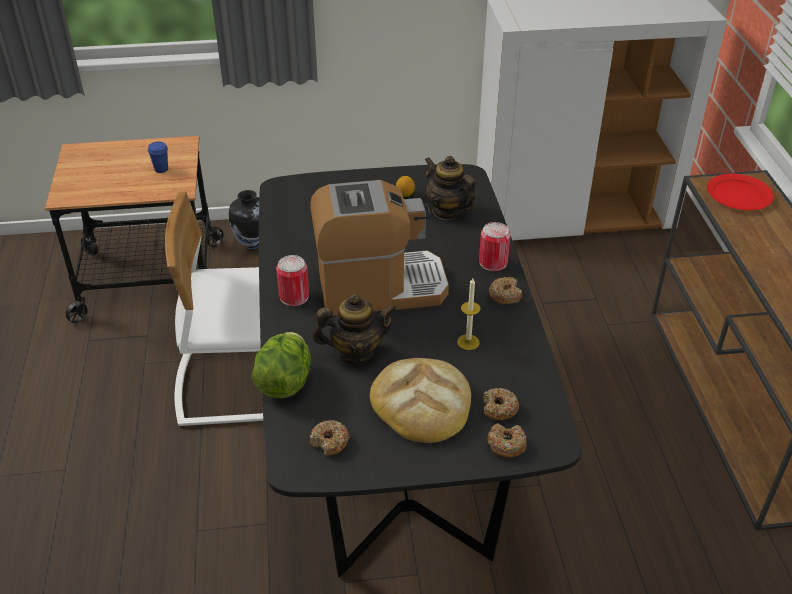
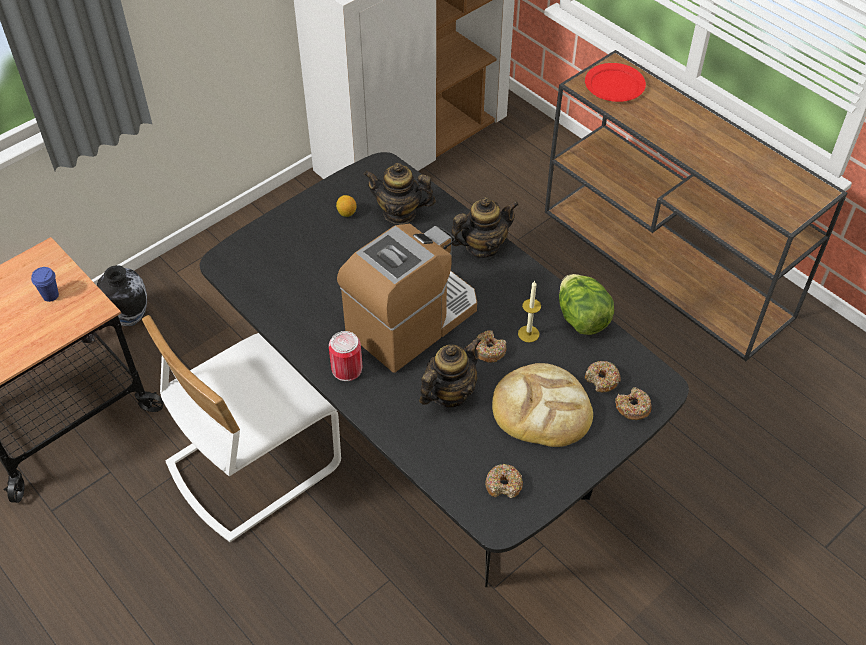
camera: 35 degrees left, 10 degrees up
lettuce [252,332,311,398] -> lettuce moved to [559,274,614,335]
can [479,222,510,271] -> teapot [451,197,519,258]
donut [489,277,522,305] -> donut moved to [476,330,506,363]

